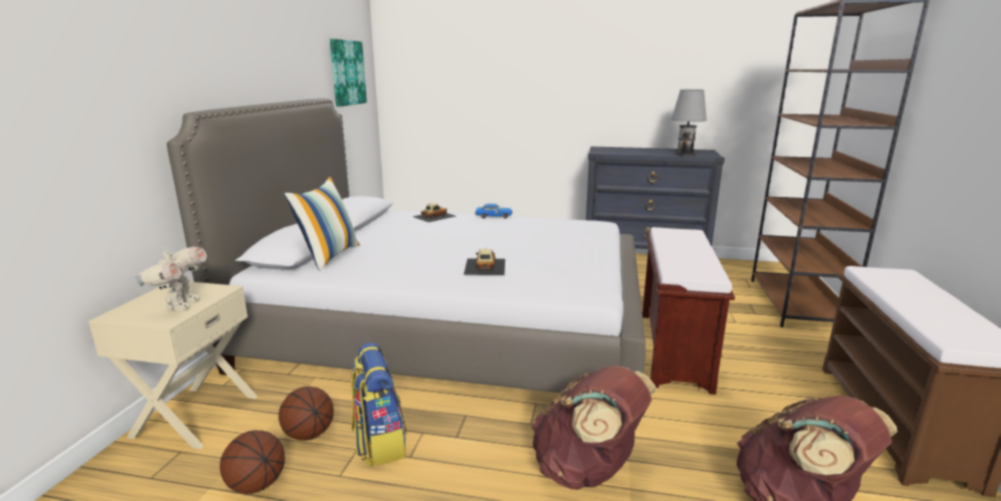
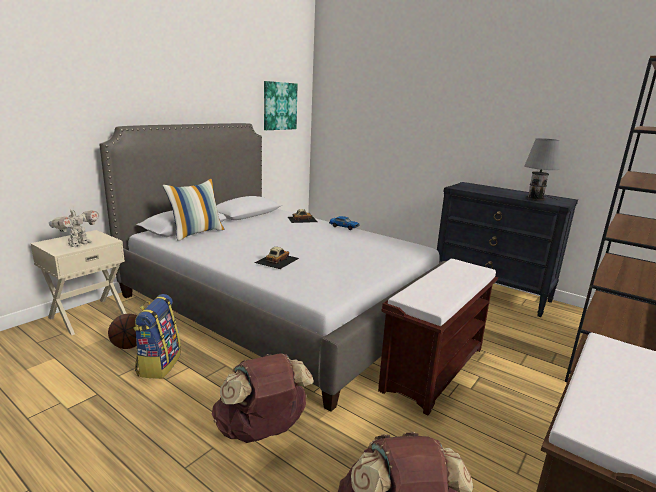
camera: 25 degrees right, 0 degrees up
basketball [220,430,285,494] -> none

